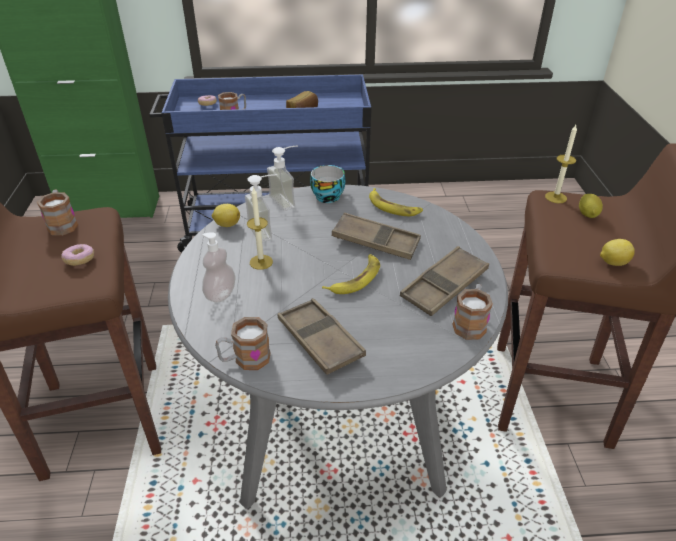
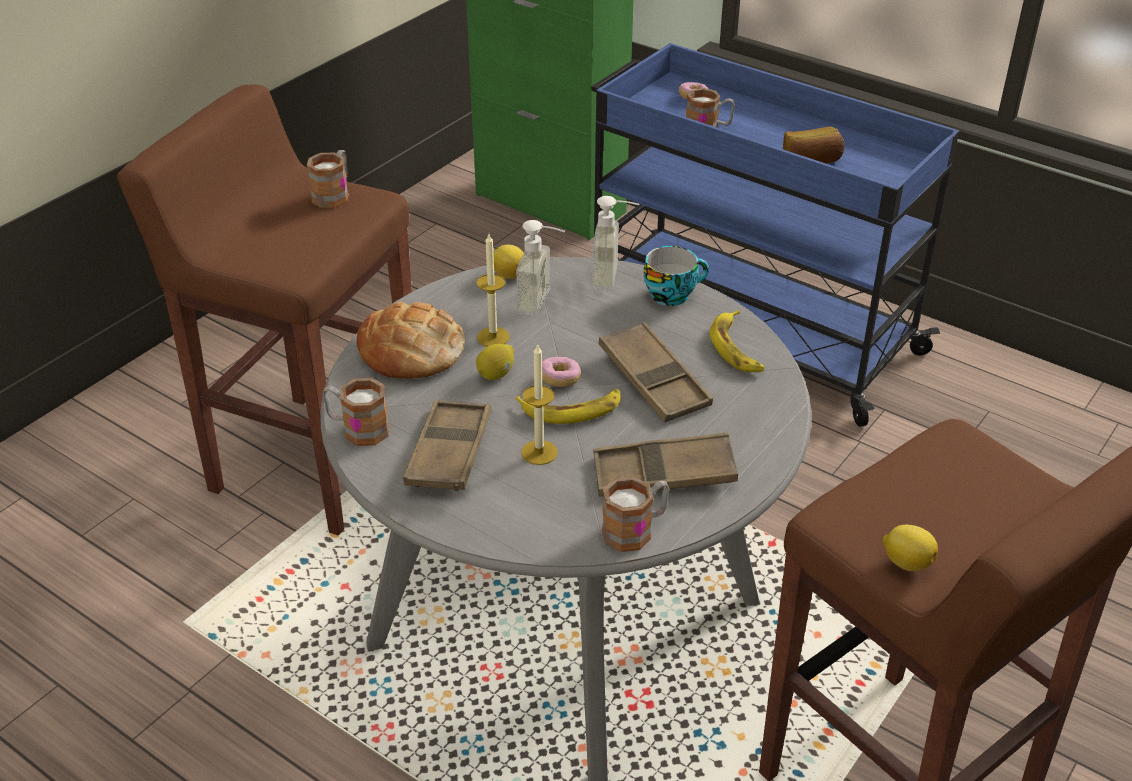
camera: 40 degrees right, 0 degrees up
donut [61,244,94,266] -> donut moved to [542,357,581,387]
soap dispenser [202,232,235,302] -> bread [357,302,465,379]
candle [545,125,577,203] -> candle moved to [521,343,558,465]
lemon [579,194,603,218] -> lemon moved to [476,344,514,380]

